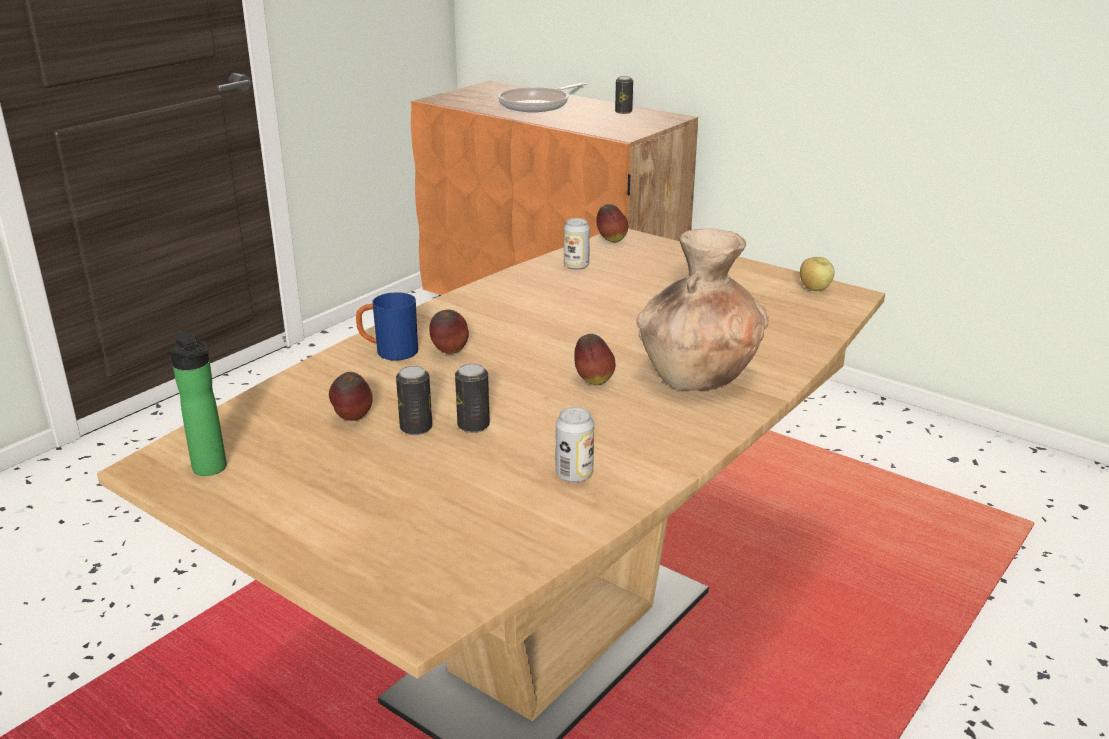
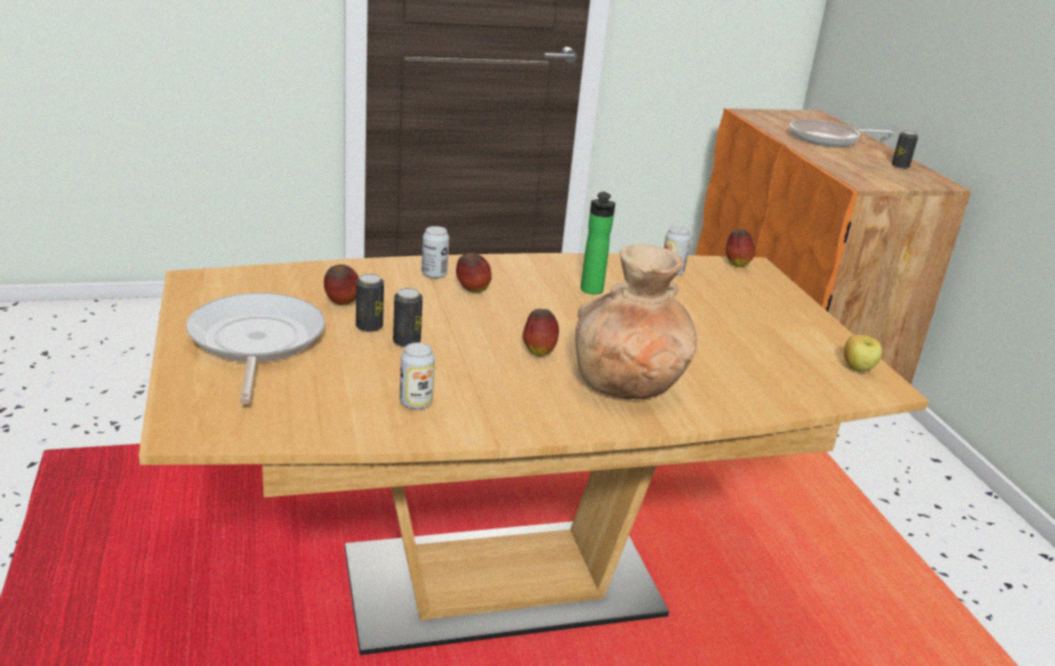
camera: 35 degrees right, 0 degrees up
bottle [170,332,227,476] -> bottle moved to [581,192,615,295]
blue mug [356,292,418,361] -> can [422,226,449,279]
none -> frying pan [186,293,325,404]

